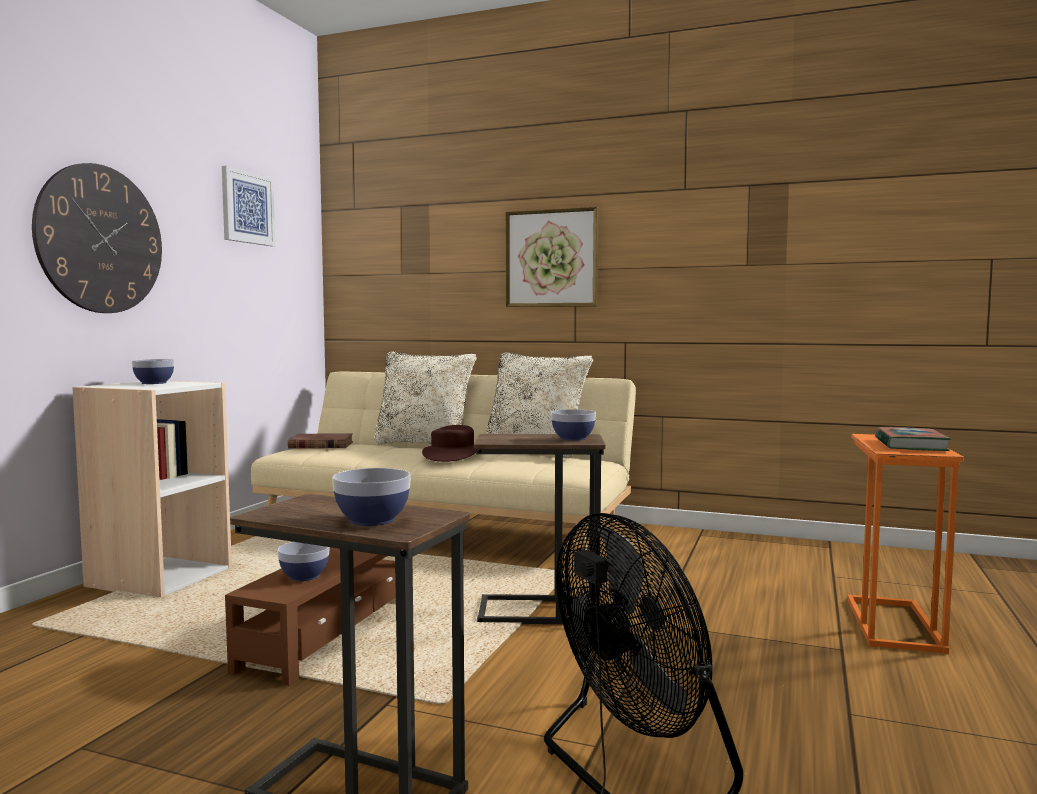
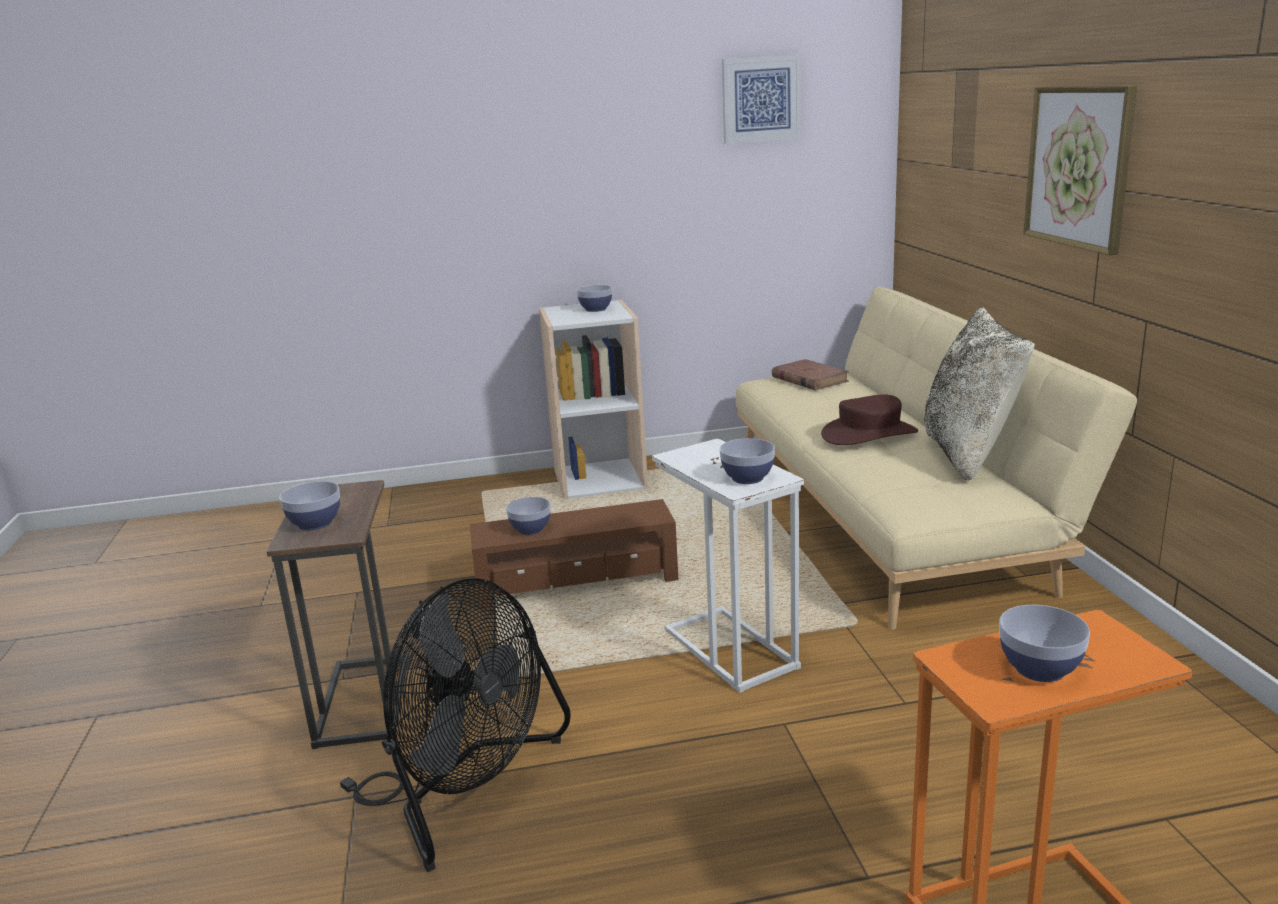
camera: 60 degrees right, 15 degrees up
wall clock [32,163,162,313] -> none
beige pillow [374,351,477,445] -> none
brown side table [474,434,606,624] -> white side table [652,439,804,693]
book [875,427,951,451] -> bowl [999,605,1090,682]

